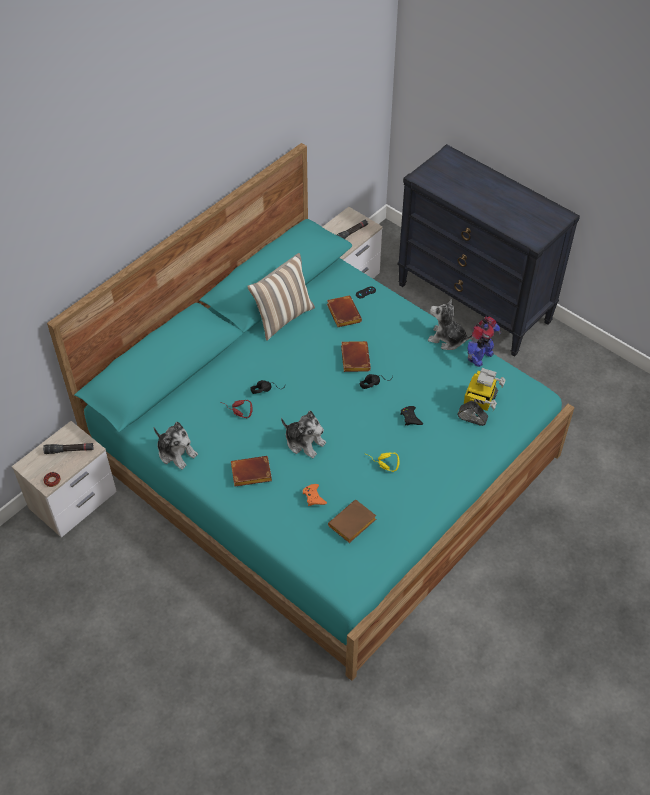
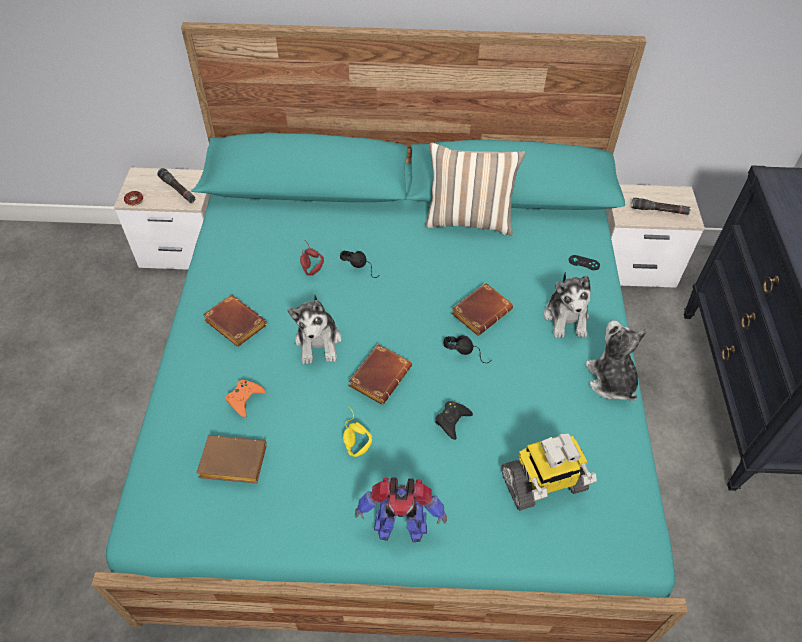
camera: 50 degrees right, 0 degrees up
plush toy [154,422,198,470] -> plush toy moved to [544,272,591,338]
brown book [327,296,362,327] -> brown book moved to [349,344,412,405]
toy robot [467,316,501,367] -> toy robot moved to [355,477,447,542]

